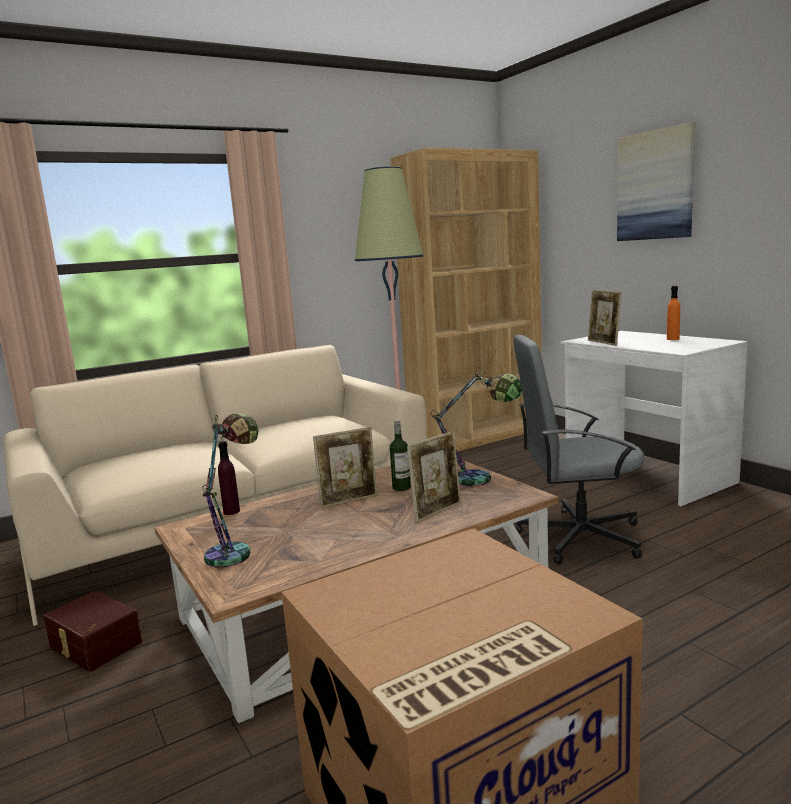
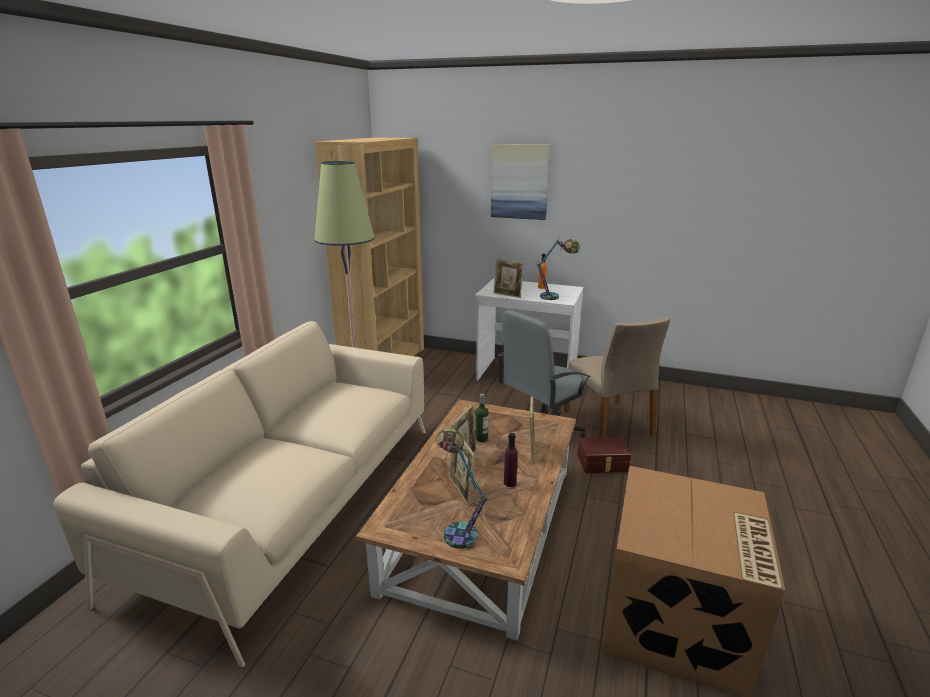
camera: 40 degrees left, 10 degrees up
brown storage box [44,591,142,672] -> brown storage box moved to [578,437,631,473]
purple bottle [218,441,240,515] -> purple bottle moved to [504,433,518,487]
table lamp [431,368,523,486] -> table lamp moved to [536,237,580,300]
none -> picture frame [449,429,475,506]
none -> beige chair [564,317,671,437]

